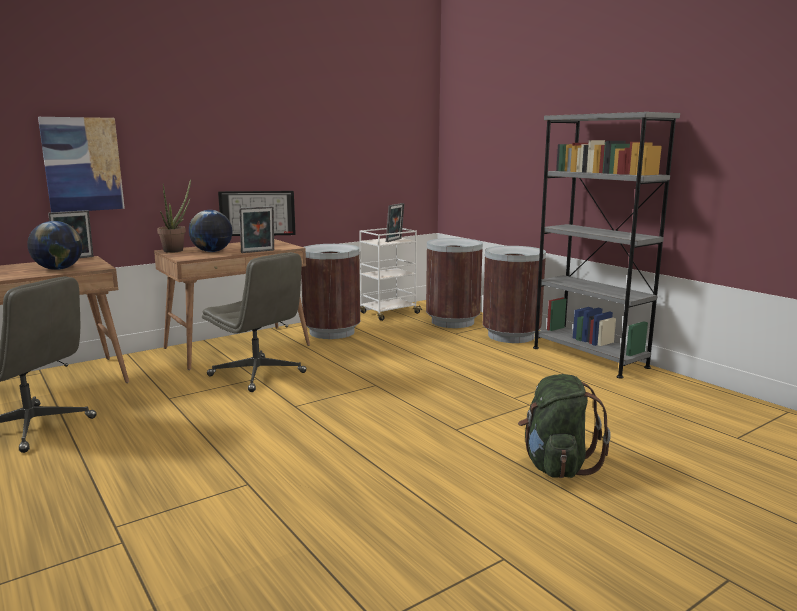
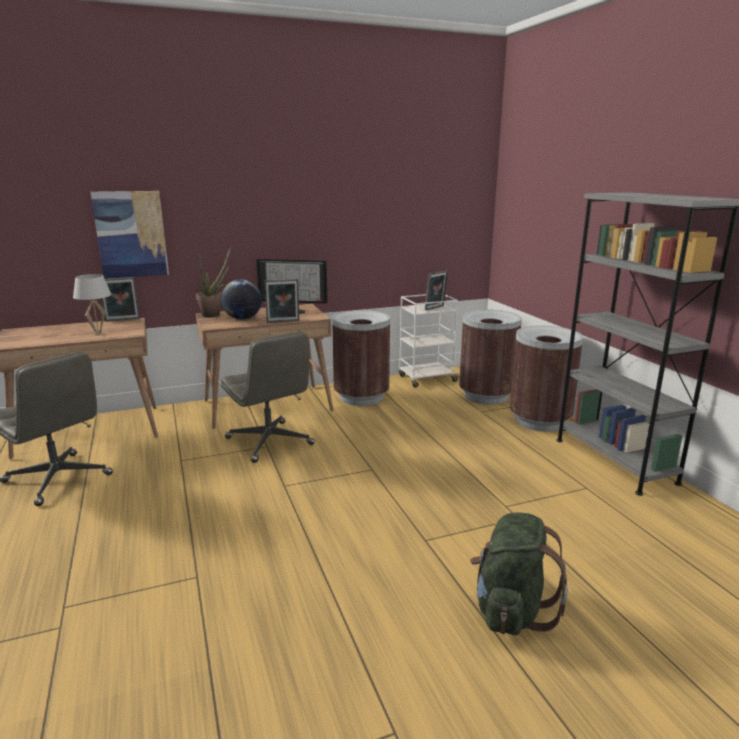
camera: 15 degrees right, 5 degrees up
globe [27,221,83,270] -> white table lamp [73,274,112,335]

